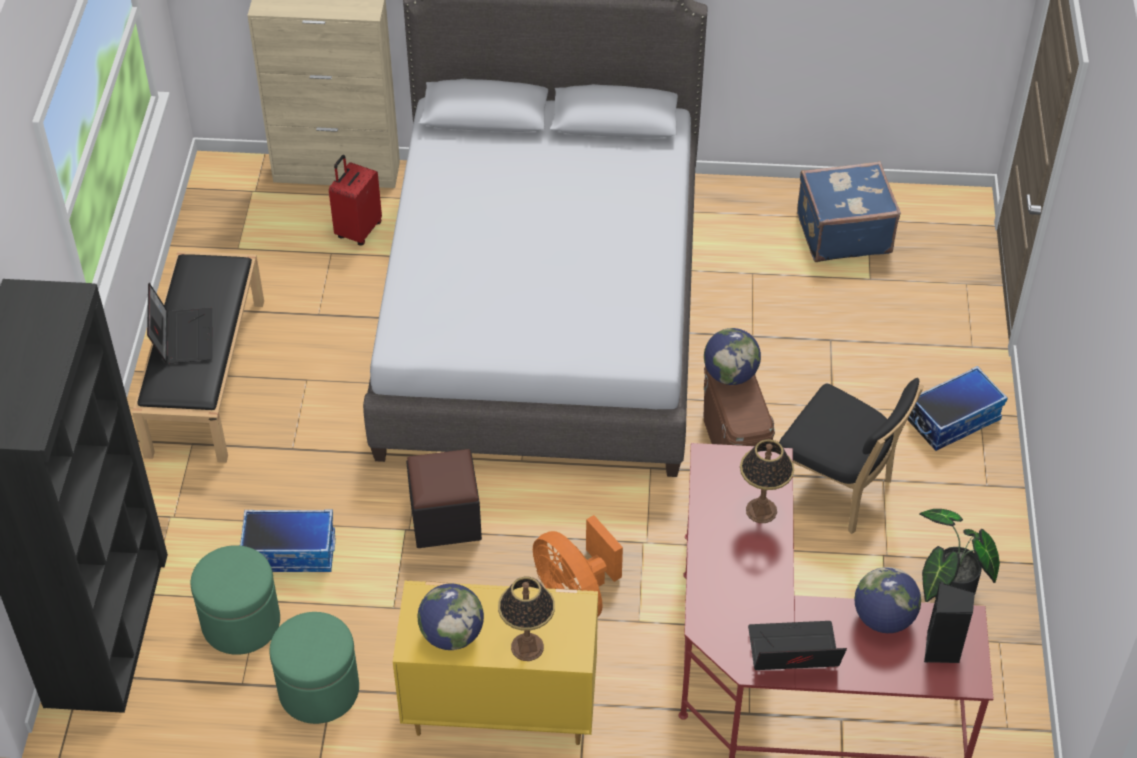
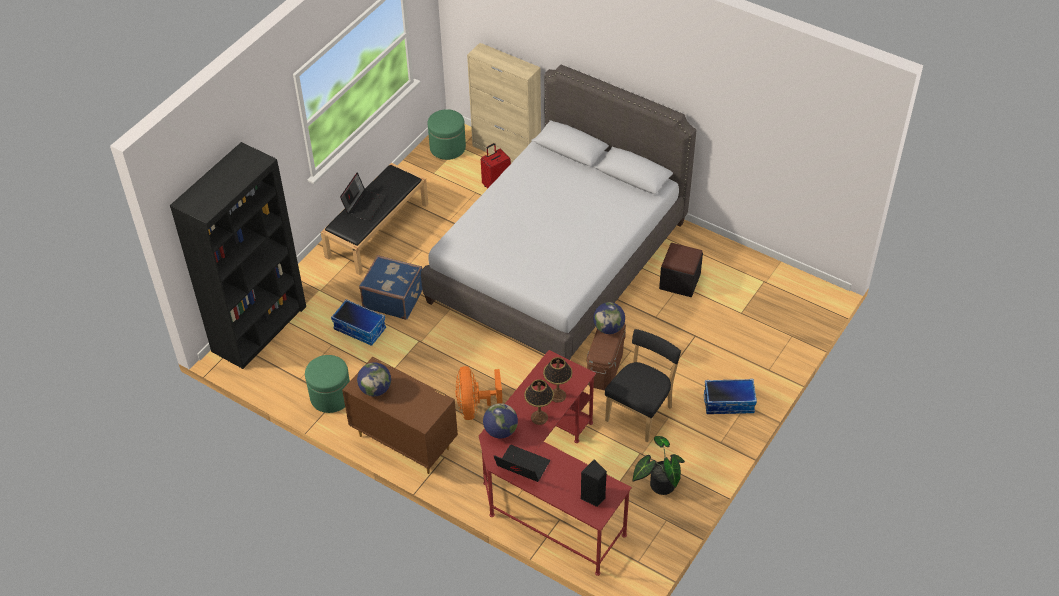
camera: 30 degrees right, 0 degrees up
green ottoman [191,545,280,655] -> green ottoman moved to [428,109,466,160]
yellow dresser [393,580,598,745] -> brown dresser [342,357,458,474]
black ottoman [406,449,482,548] -> black ottoman moved to [659,243,703,297]
table lamp [498,577,555,661] -> table lamp moved to [524,379,554,425]
black chair [779,378,923,534] -> black chair turned 120 degrees counterclockwise [605,329,682,442]
blue suitcase [797,161,901,262] -> blue suitcase moved to [359,255,423,320]
globe [854,567,921,633] -> globe moved to [483,403,518,438]

